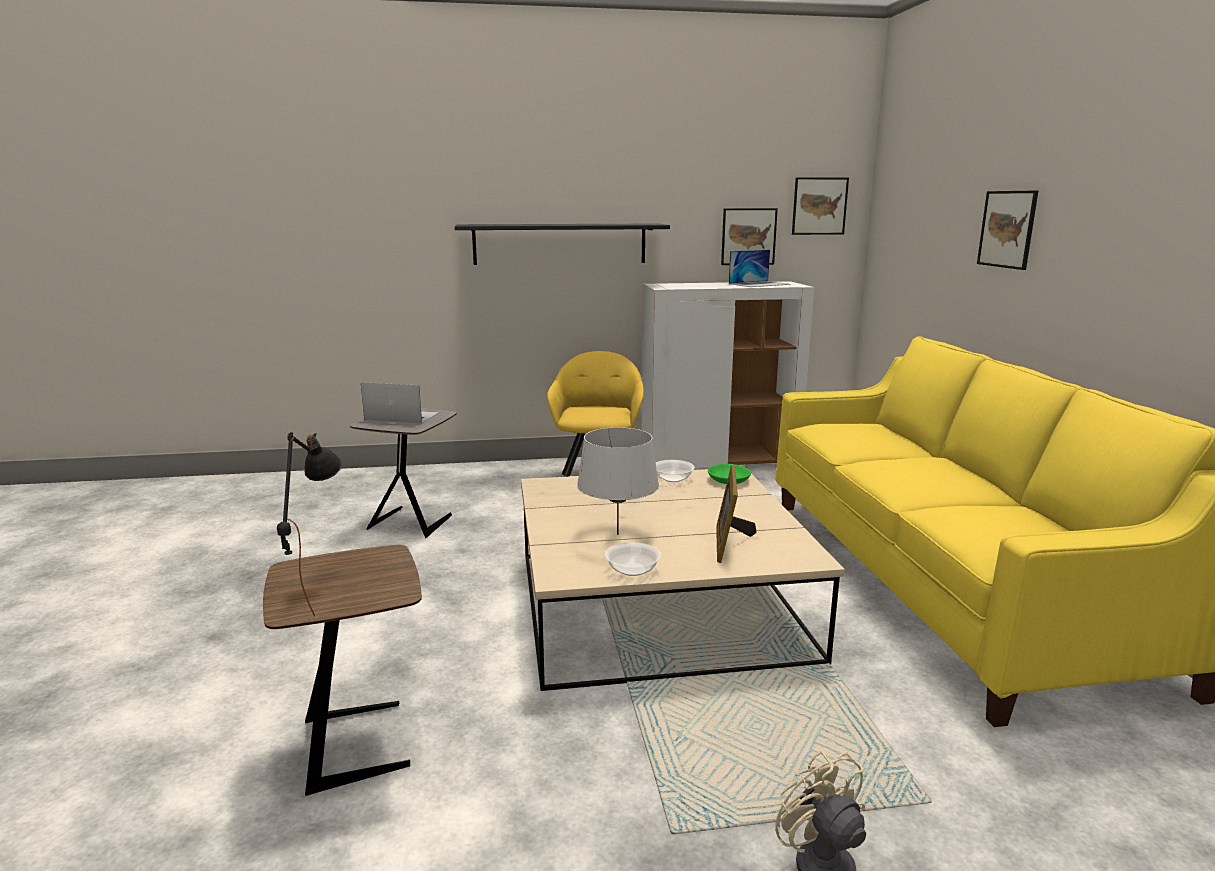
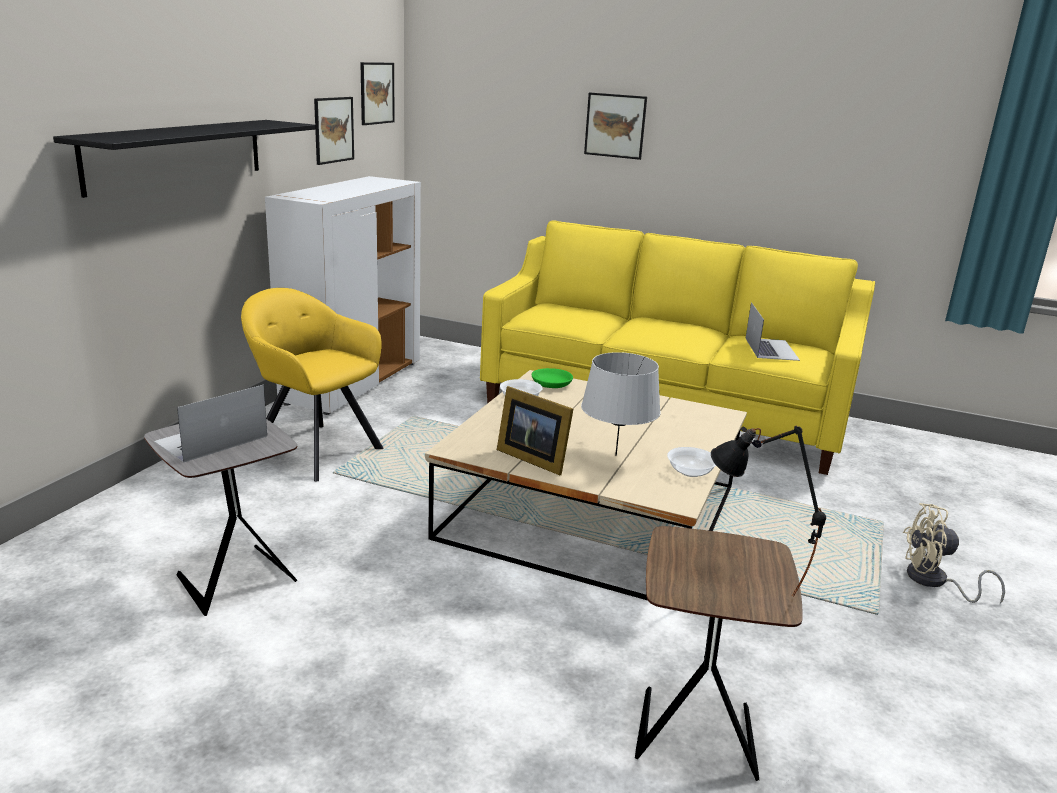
camera: 60 degrees left, 5 degrees up
picture frame [716,465,757,563] -> picture frame moved to [497,386,573,475]
laptop [729,250,790,287] -> laptop moved to [746,302,800,361]

